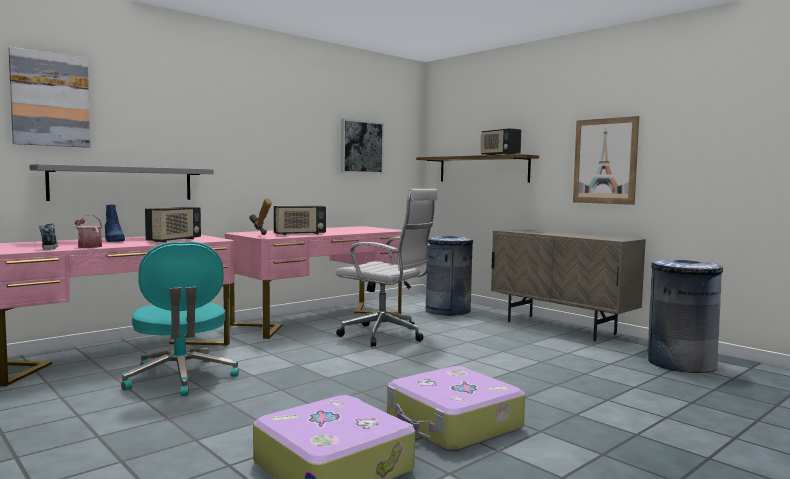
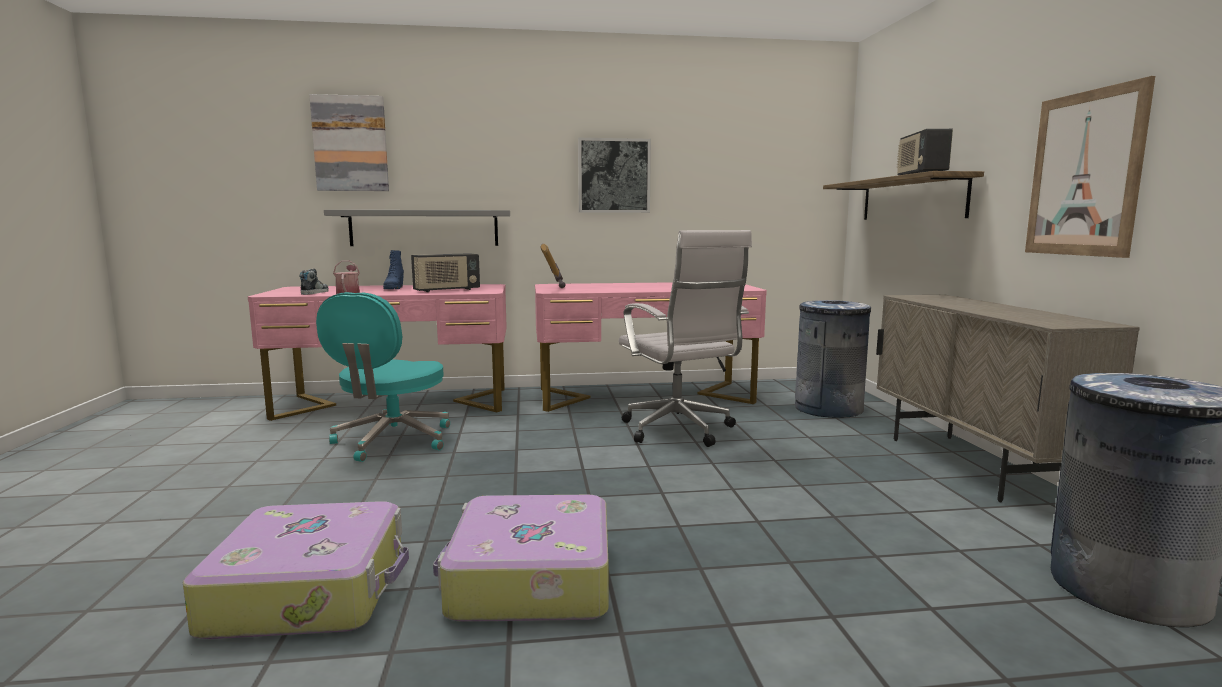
camera: 35 degrees right, 5 degrees up
radio [274,206,326,235] -> none
picture [341,118,384,174] -> picture moved to [578,138,651,213]

